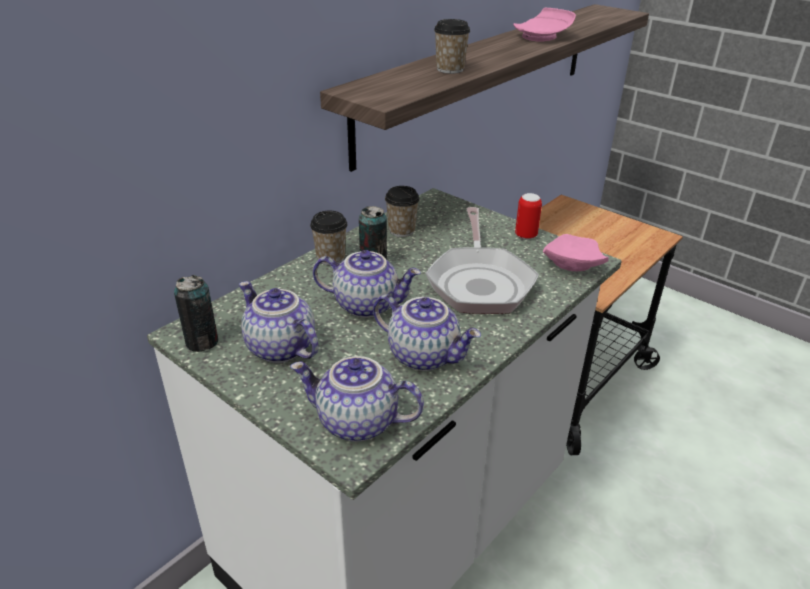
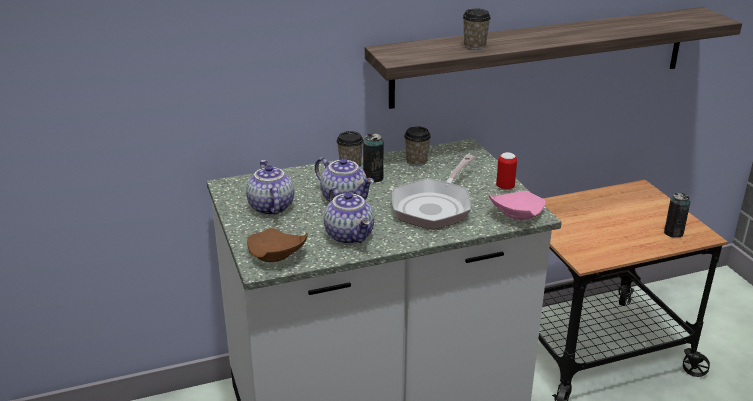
camera: 30 degrees right, 5 degrees down
can [174,275,218,352] -> can moved to [664,193,690,238]
teapot [290,356,424,442] -> brown plate [247,228,308,262]
pink plate [513,7,576,42] -> none

